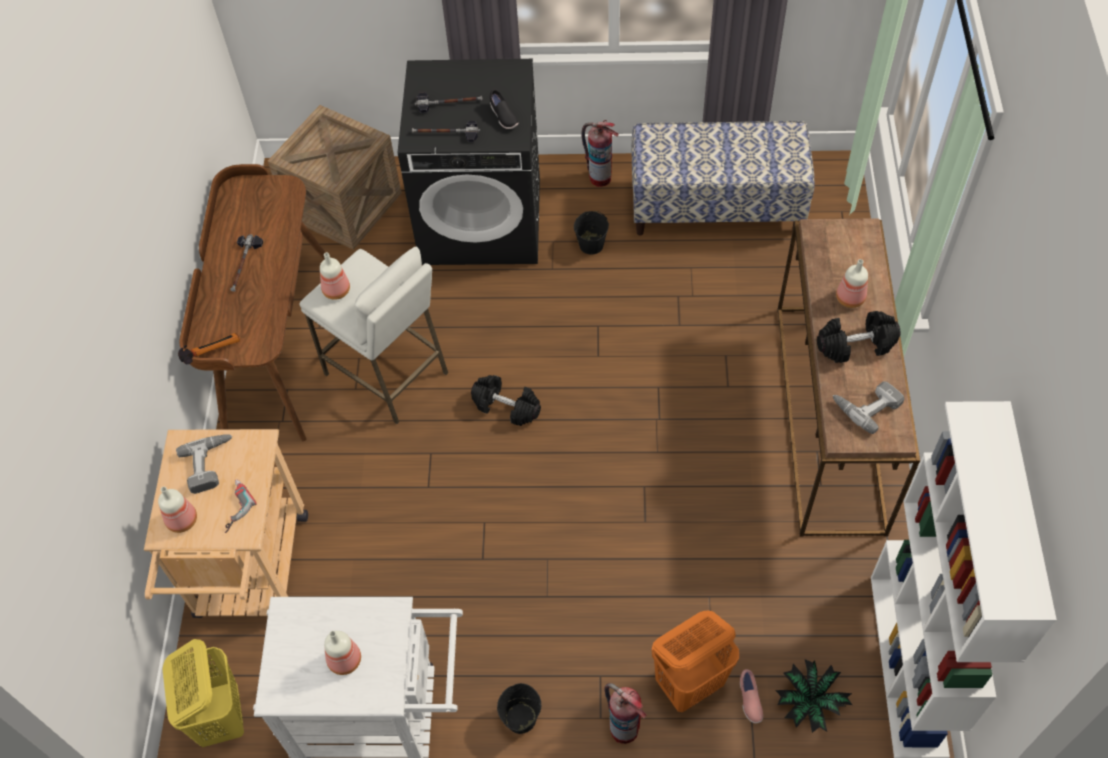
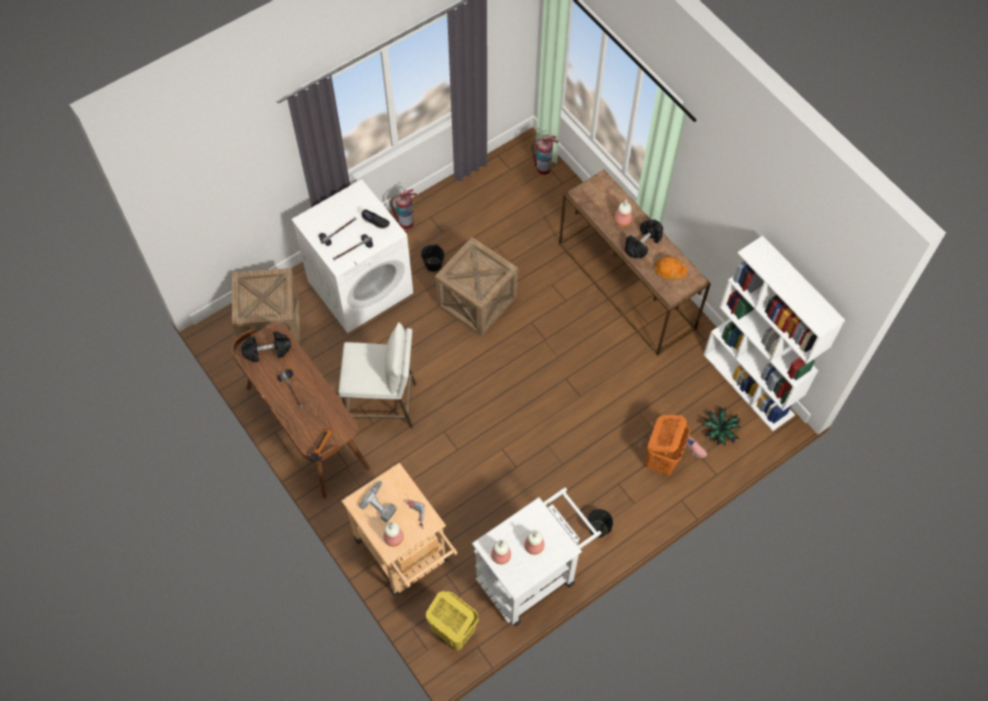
camera: 40 degrees left, 5 degrees up
bottle [320,252,350,300] -> bottle moved to [491,540,511,564]
black washing machine [398,59,540,265] -> white washing machine [291,179,413,333]
black dumbbell [471,375,541,426] -> black dumbbell moved to [241,332,291,362]
fire extinguisher [604,683,647,744] -> fire extinguisher moved to [531,136,559,175]
bench [631,121,815,236] -> none
power drill [833,382,905,434] -> orange hard hat [655,257,688,279]
none -> crate [435,237,518,337]

